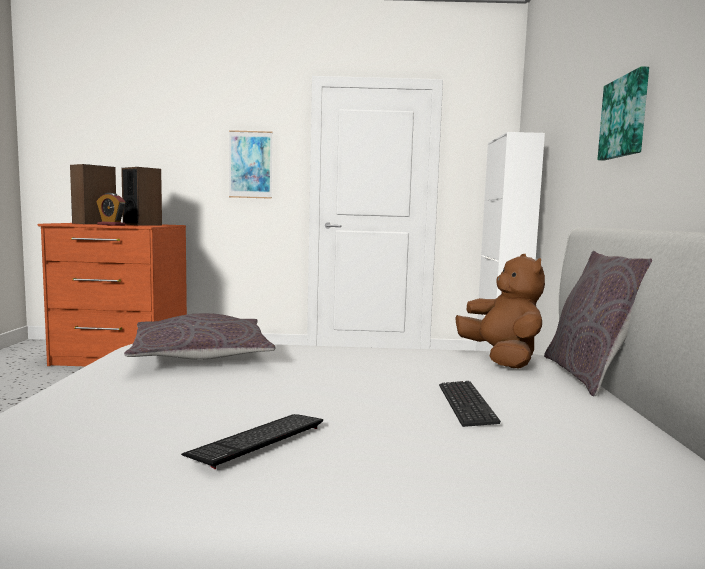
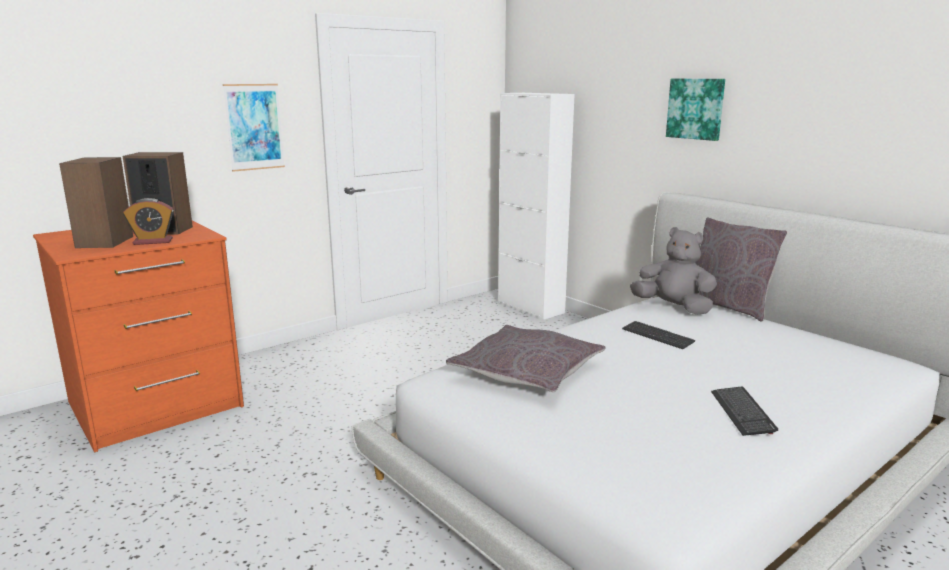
camera: 40 degrees left, 10 degrees up
keyboard [439,381,501,427] -> keyboard moved to [622,321,696,349]
brown plush toy [455,254,545,368] -> grey plush toy [630,227,717,314]

